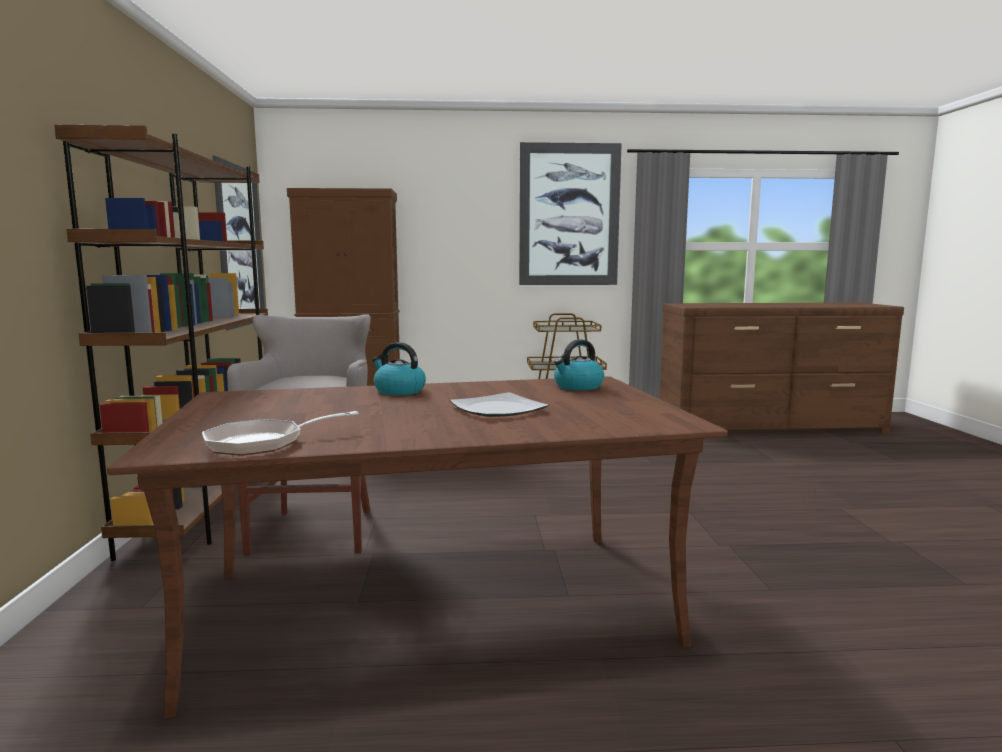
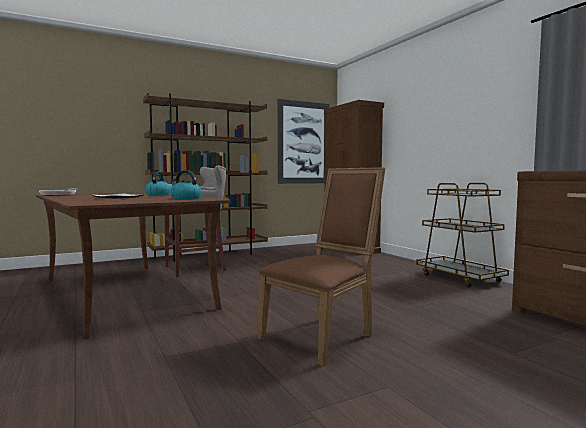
camera: 65 degrees right, 5 degrees down
picture [519,142,622,285] -> none
none -> brown chair [258,167,385,366]

